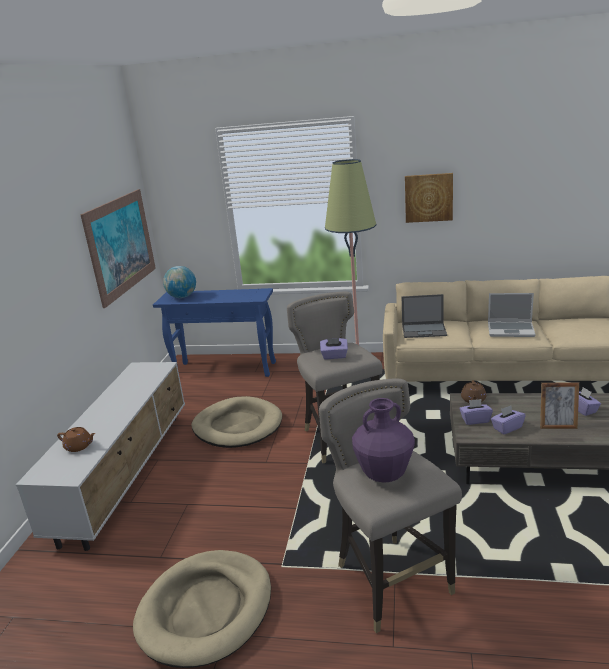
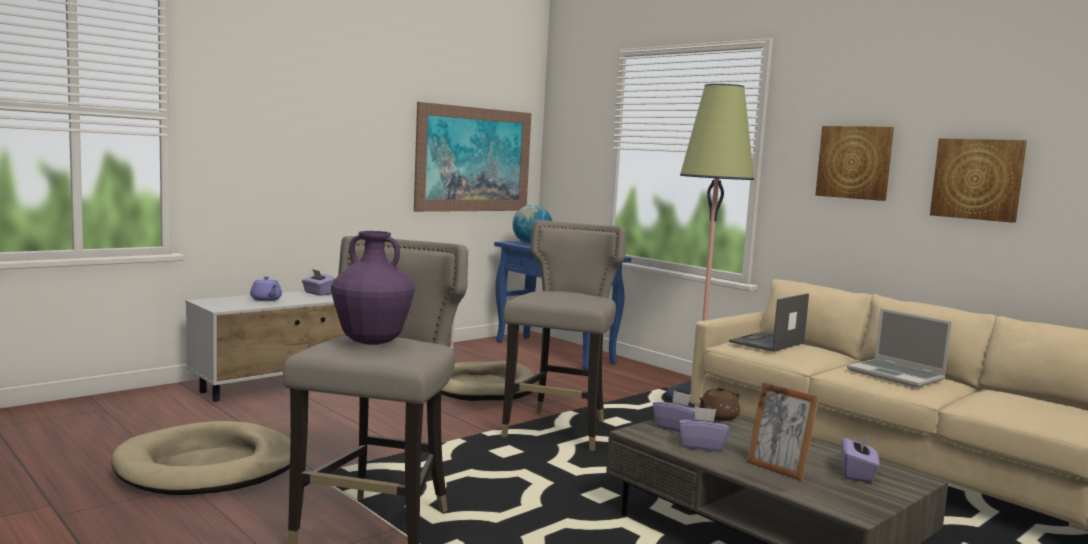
camera: 35 degrees right, 15 degrees down
brown teapot [57,427,96,452] -> purple teapot [250,276,282,301]
purple tissue box [320,338,348,359] -> purple tissue box moved to [302,269,335,296]
laptop [402,294,447,338] -> laptop turned 90 degrees clockwise [729,293,809,352]
none -> picture [930,138,1027,223]

